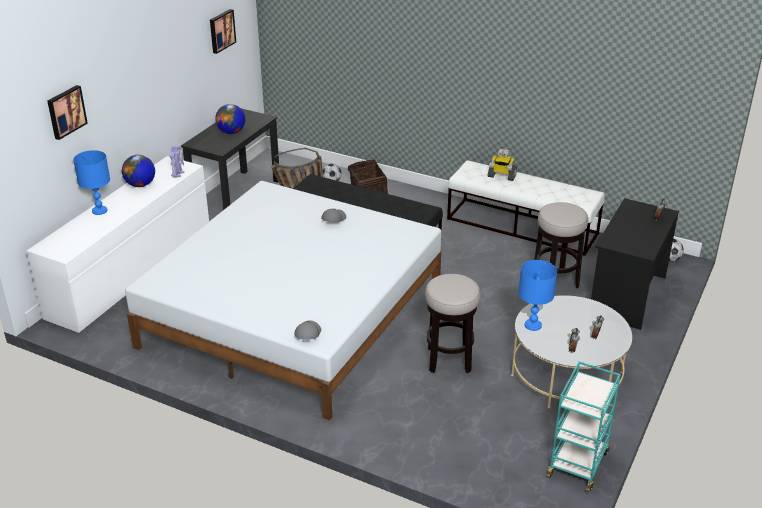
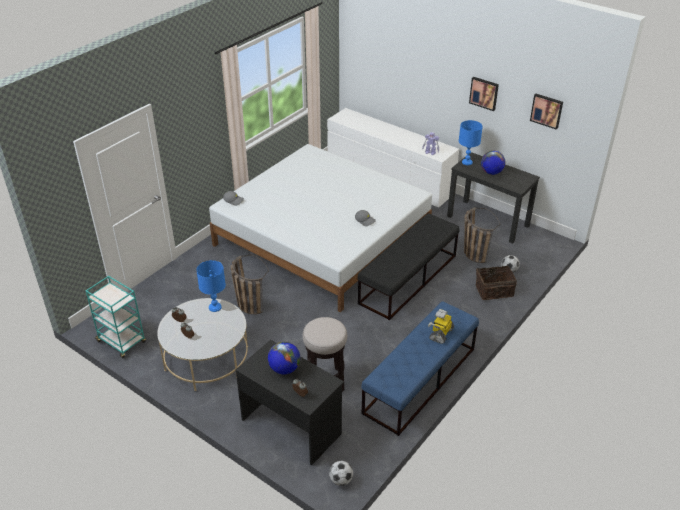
camera: 100 degrees right, 5 degrees up
picture [47,85,88,140] -> picture moved to [469,77,499,111]
blue table lamp [73,150,110,215] -> blue table lamp moved to [459,120,483,165]
globe [122,155,155,187] -> globe moved to [268,342,300,375]
stool [425,274,481,373] -> basket [230,254,269,314]
white bench [447,160,605,256] -> blue bench [361,301,479,436]

